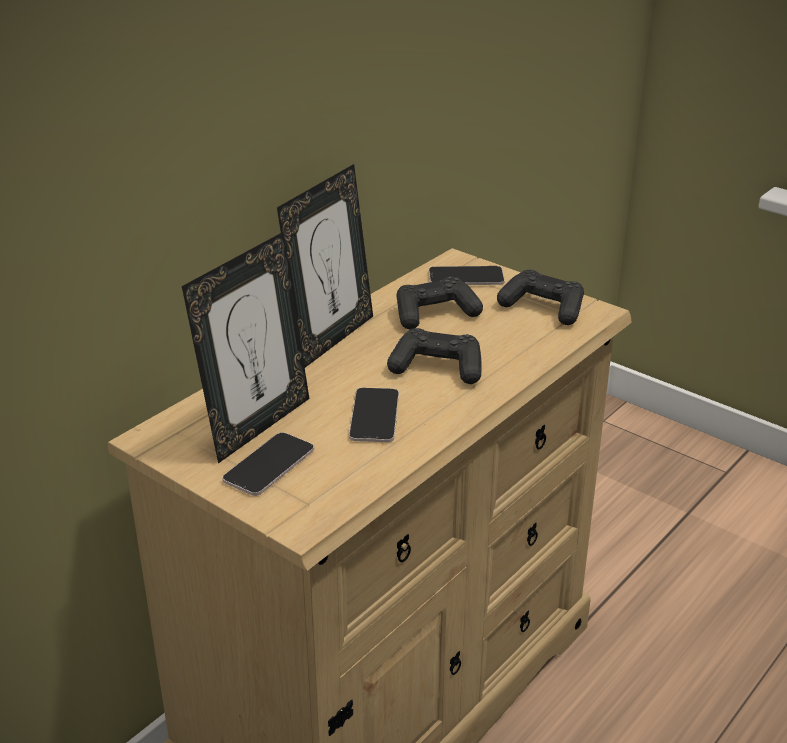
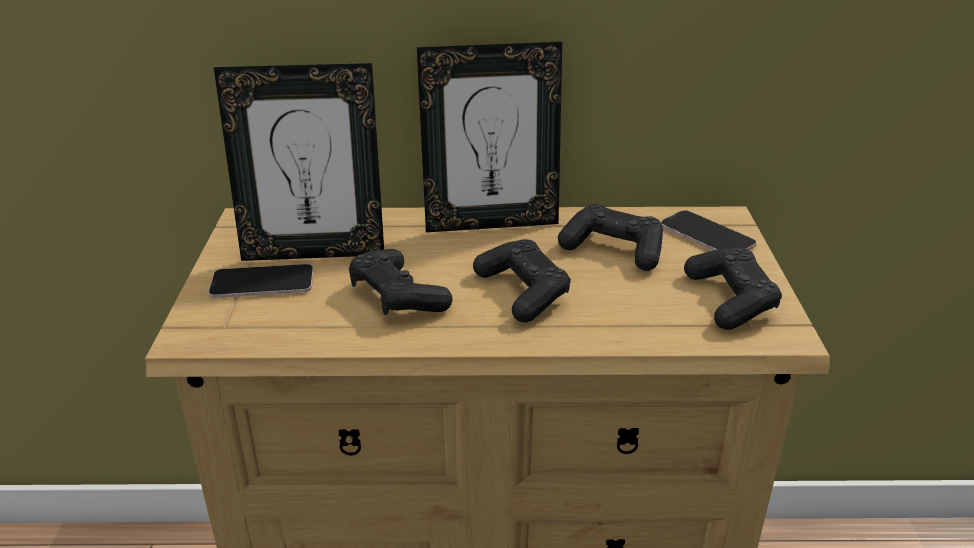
camera: 50 degrees right, 0 degrees up
phone [349,387,399,442] -> black game controller [349,249,452,315]

